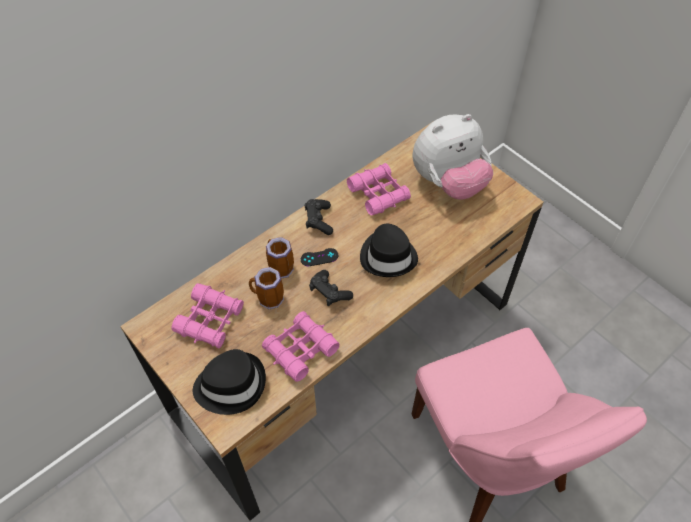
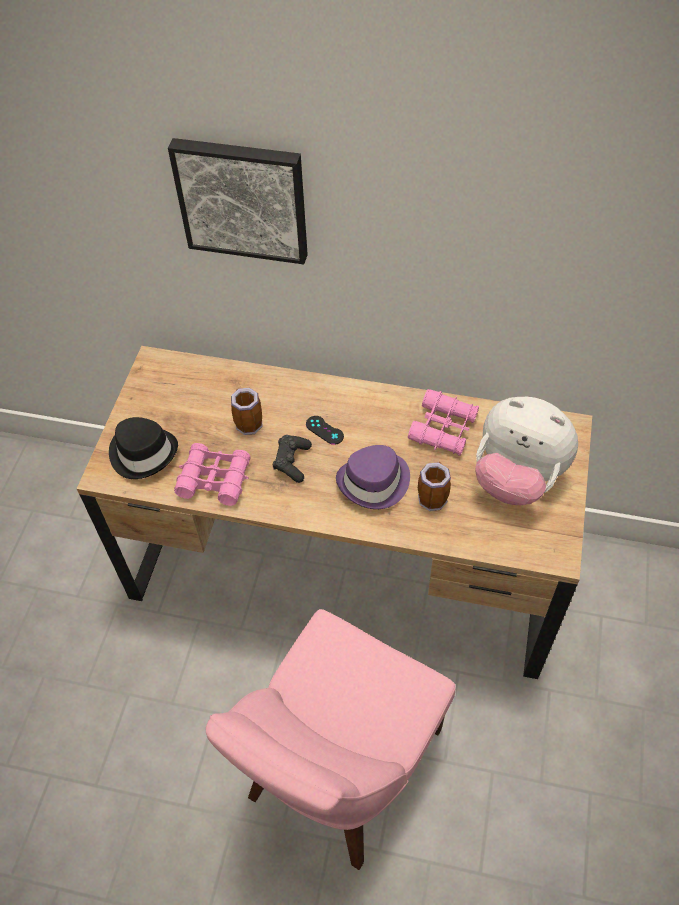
camera: 55 degrees right, 0 degrees up
pink binoculars [172,283,244,348] -> none
mug [266,237,294,279] -> mug moved to [418,462,451,511]
black game controller [305,199,333,235] -> none
black hat [360,224,418,277] -> purple hat [336,445,410,509]
none -> picture [168,138,308,265]

